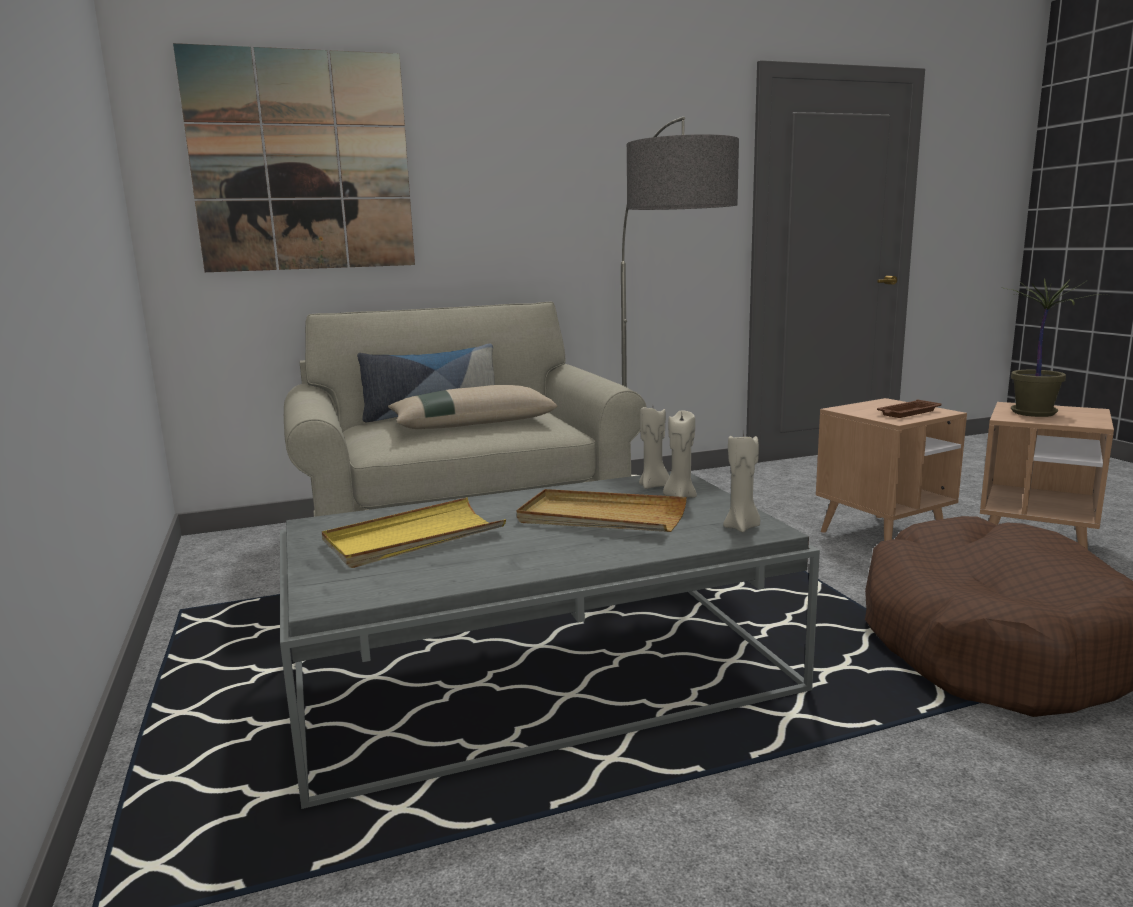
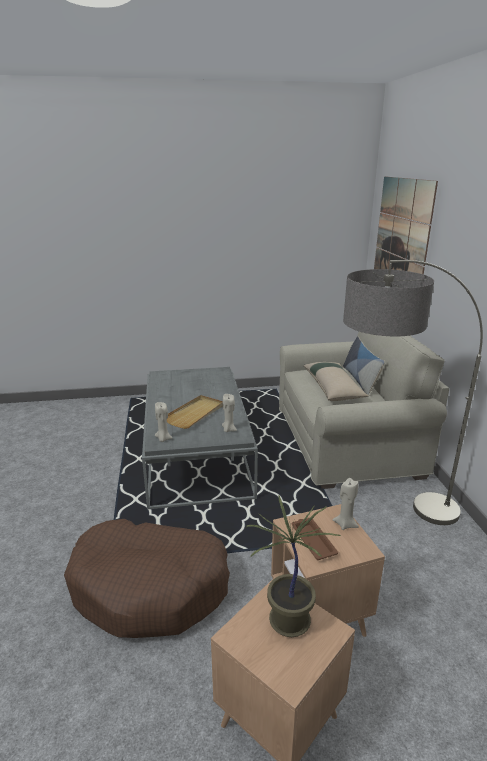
camera: 100 degrees right, 10 degrees up
yellow tray [322,497,506,568] -> none
beige candle [663,410,697,498] -> beige candle moved to [333,478,359,530]

